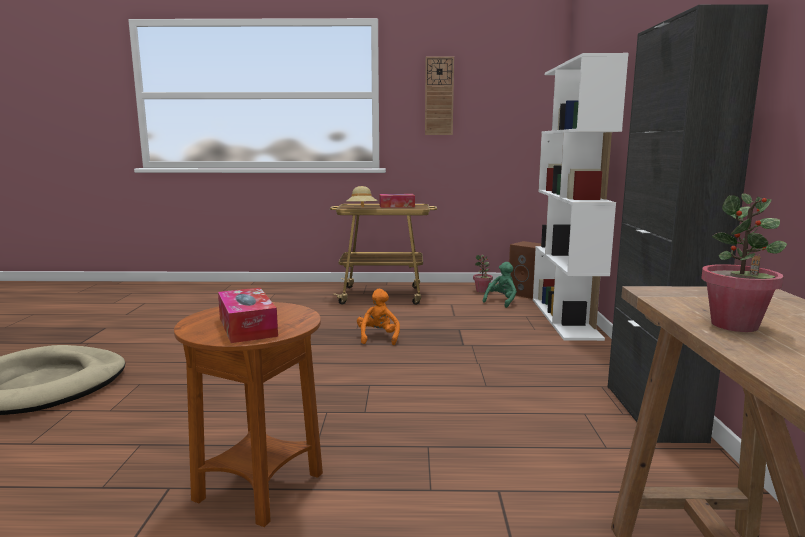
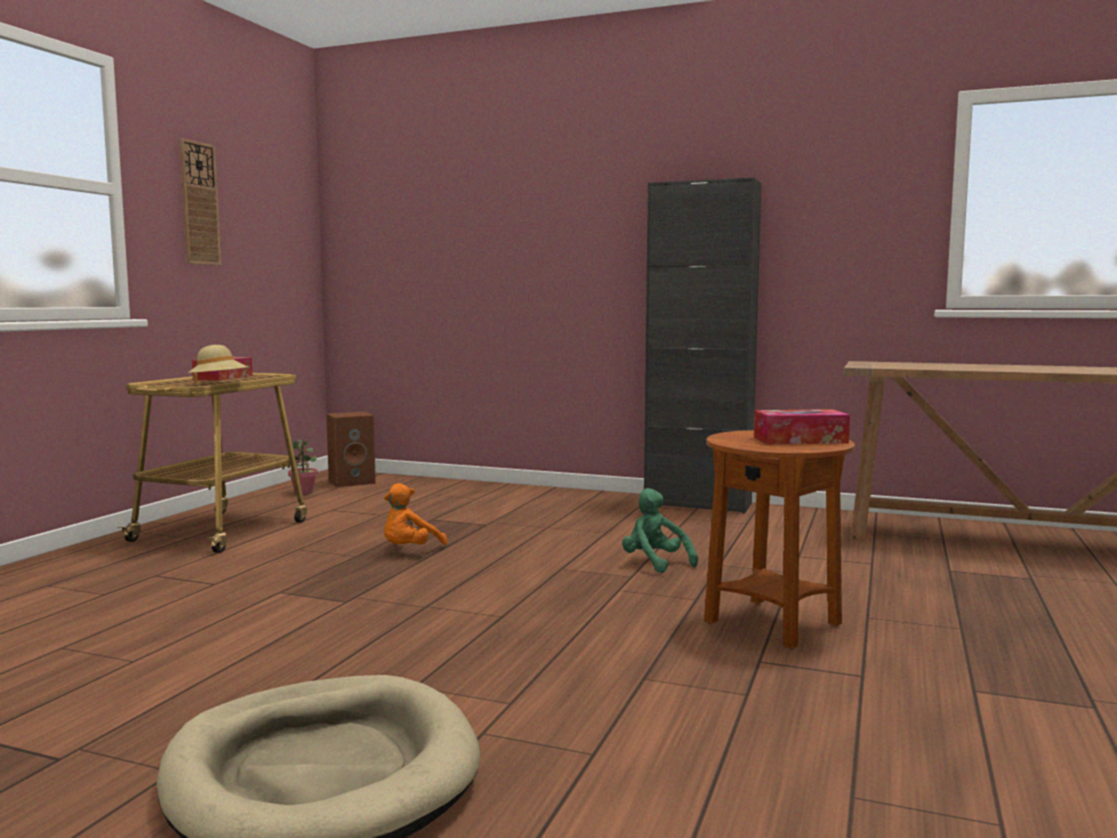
camera: 70 degrees left, 5 degrees down
orange plush toy [357,289,400,345] -> orange plush toy turned 75 degrees counterclockwise [384,483,448,545]
green plush toy [483,262,517,308] -> green plush toy moved to [622,488,698,573]
white bookcase [533,53,629,341] -> none
potted plant [701,193,787,332] -> none

